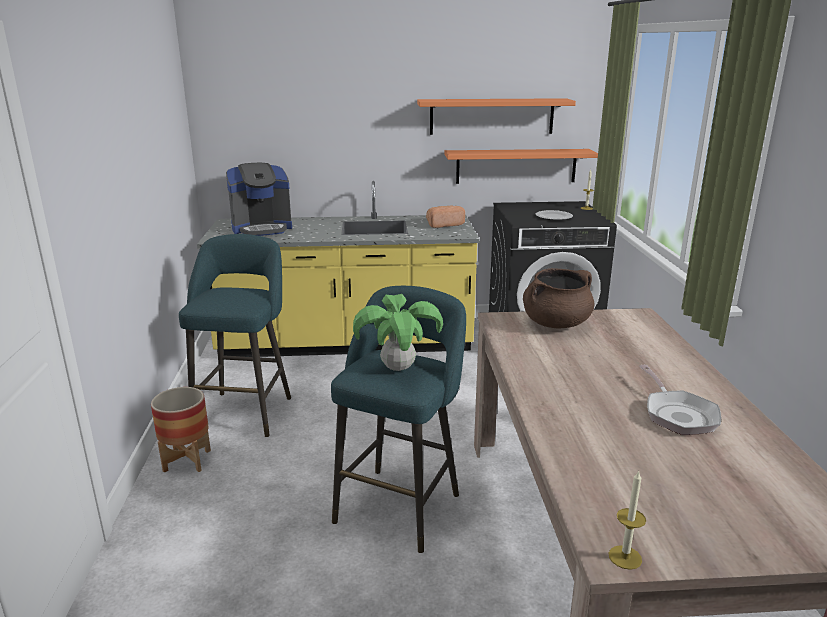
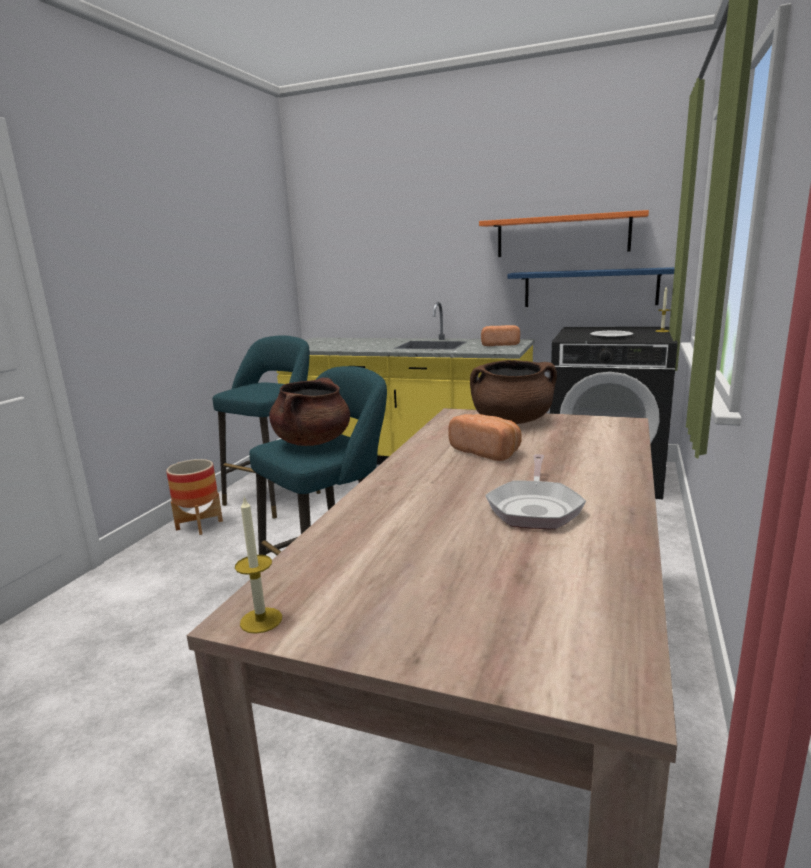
camera: 25 degrees right, 5 degrees down
coffee machine [226,163,292,236] -> none
potted plant [353,294,443,371] -> brown cooking pot [269,377,350,446]
orange shelf [444,149,598,184] -> blue shelf [508,267,675,307]
none -> bread [448,414,522,461]

